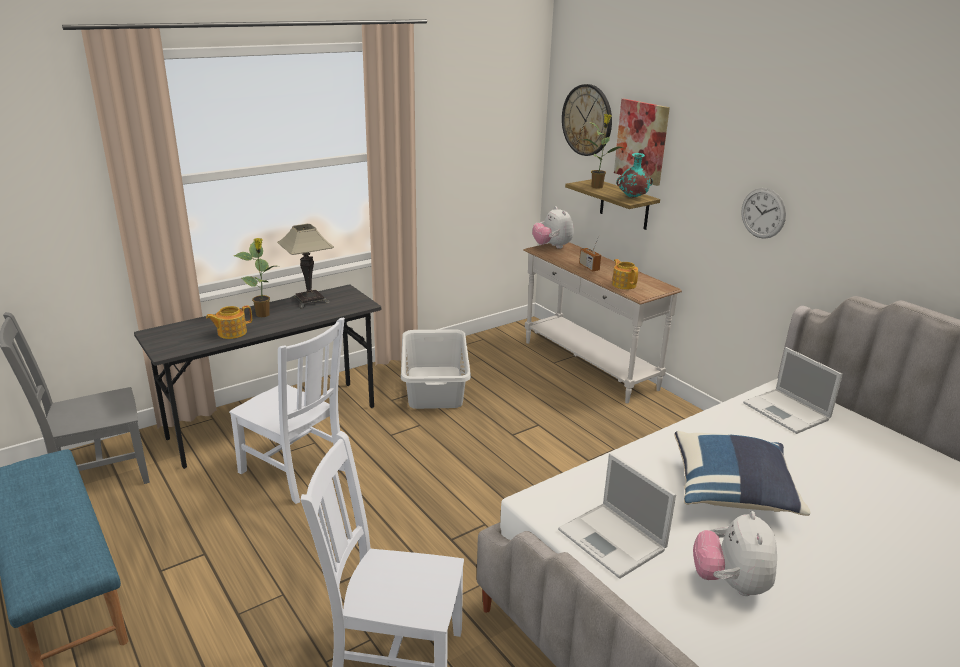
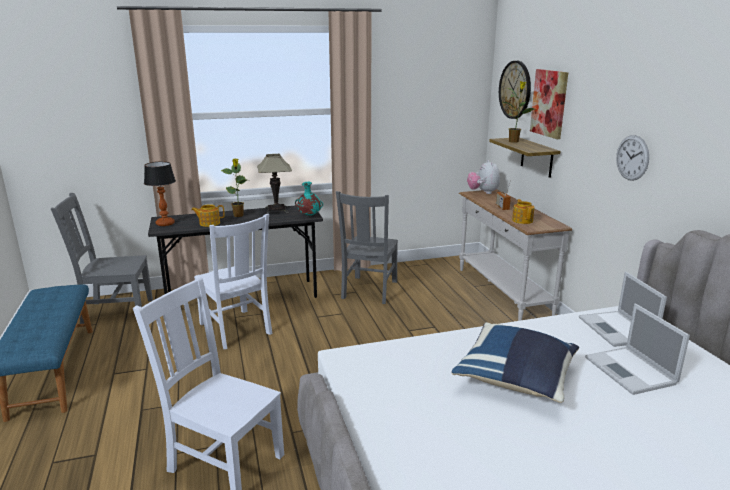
camera: 20 degrees right, 5 degrees down
grey laundry basket [401,329,471,409] -> grey chair [336,191,398,304]
laptop [558,453,676,579] -> laptop moved to [585,304,690,395]
turquoise vase [616,153,653,198] -> turquoise vase moved to [295,182,323,216]
plush toy [693,511,777,596] -> none
none -> table lamp [144,161,176,226]

